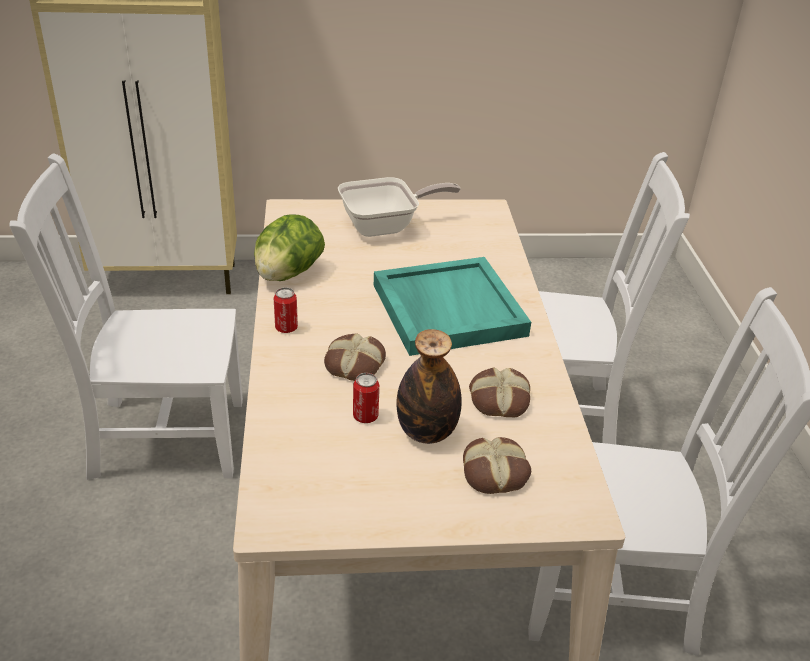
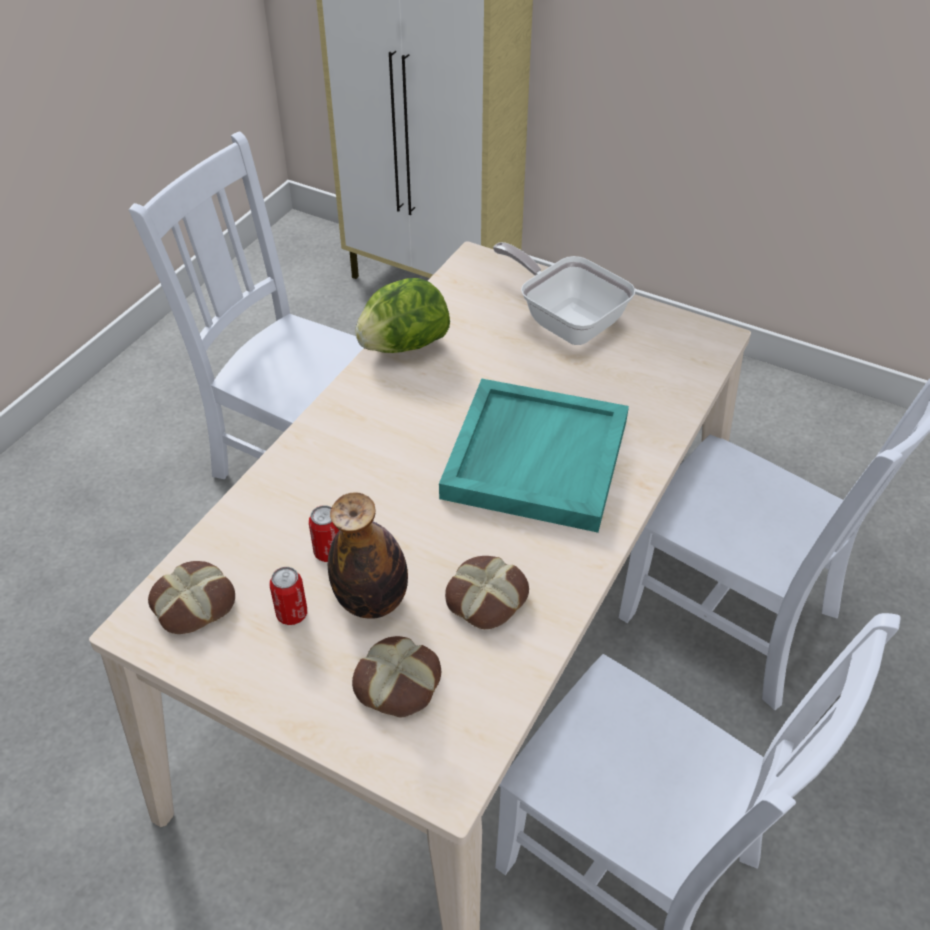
camera: 35 degrees right, 10 degrees up
can [274,287,298,333] -> can moved to [270,567,307,625]
bread [324,333,386,381] -> bread moved to [148,561,235,634]
frying pan [338,177,460,237] -> frying pan turned 150 degrees counterclockwise [493,242,635,345]

